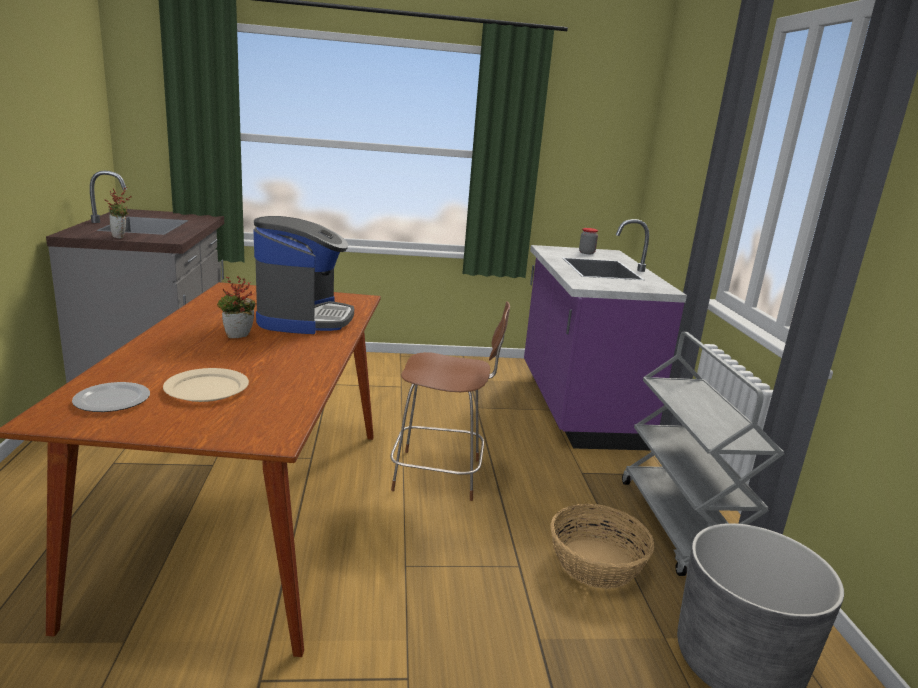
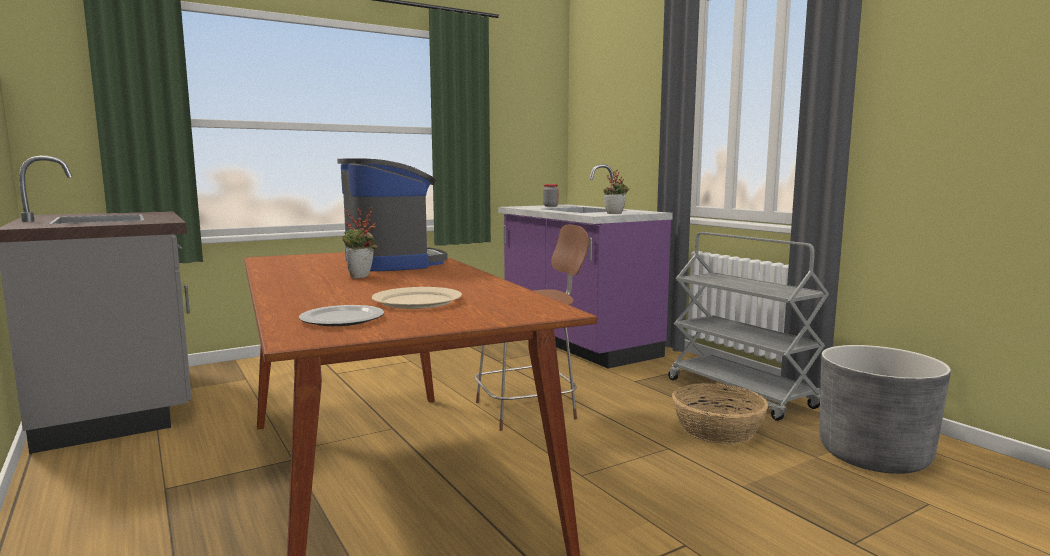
camera: 25 degrees left, 10 degrees down
potted plant [104,187,131,238] -> potted plant moved to [603,169,629,214]

